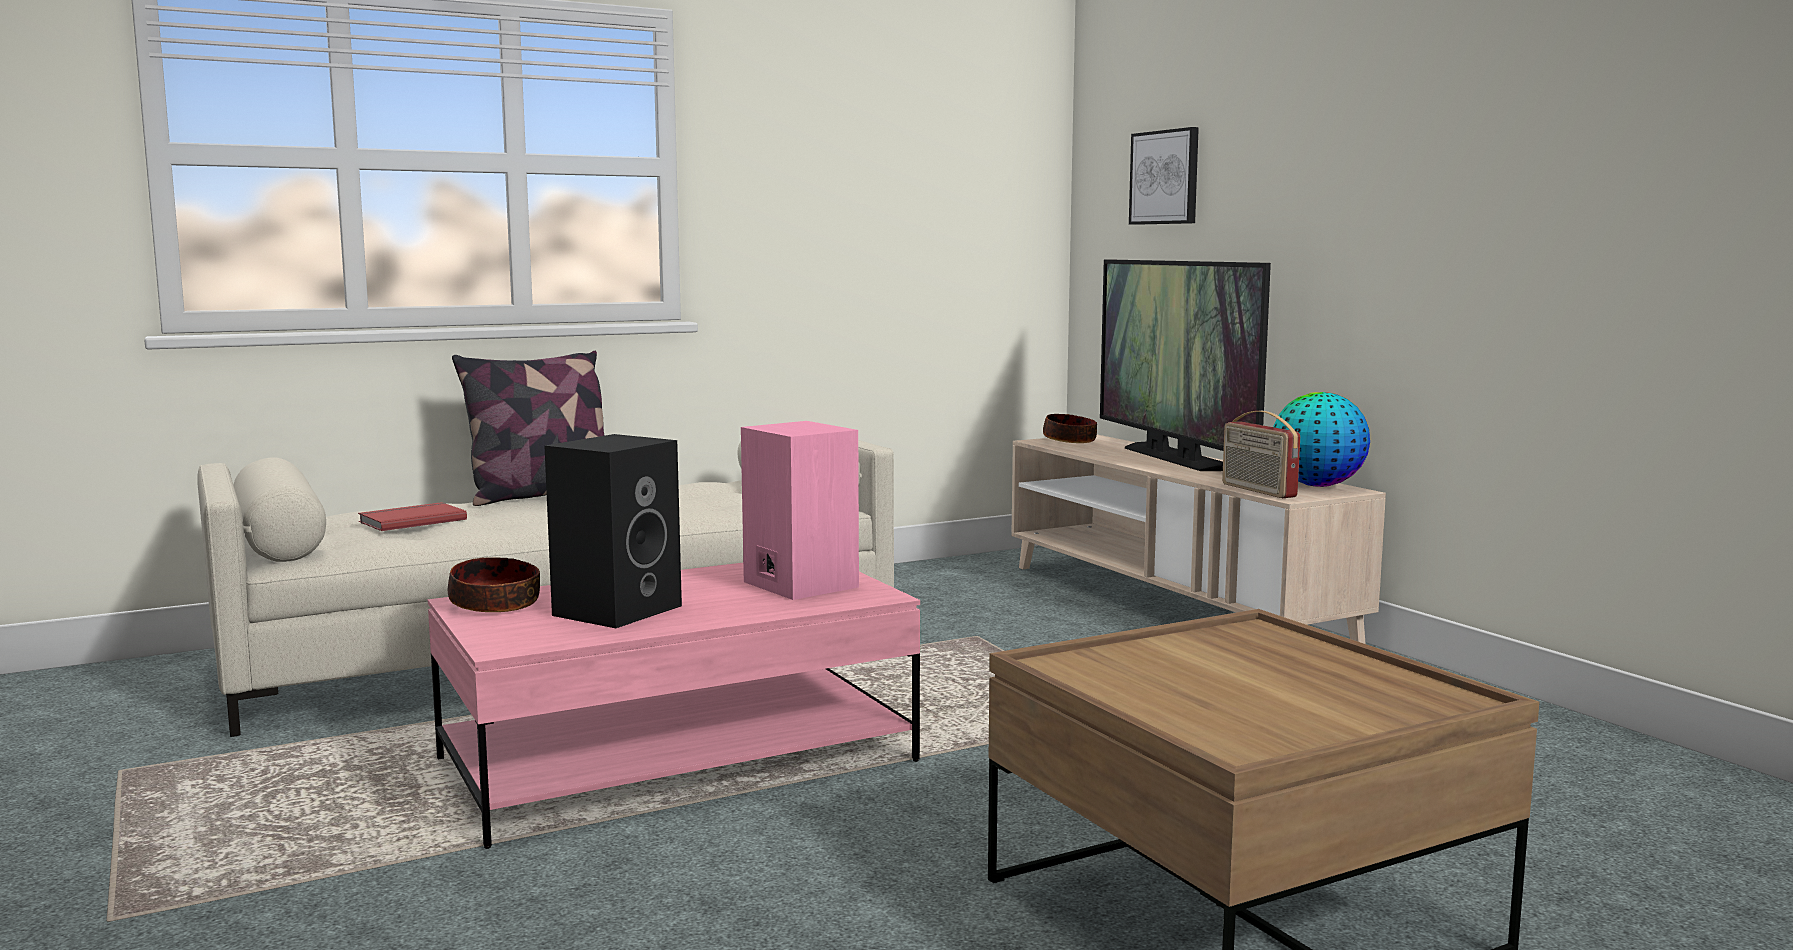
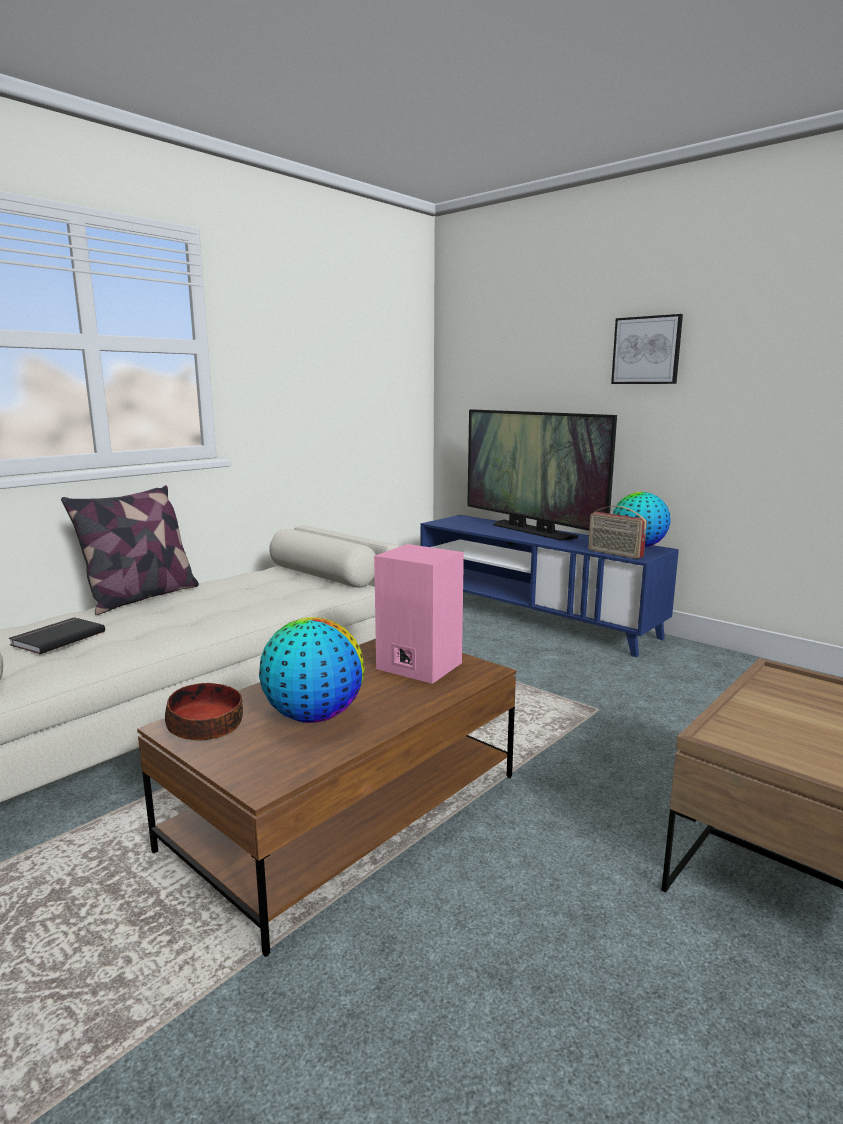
camera: 20 degrees left, 5 degrees up
red book [358,502,467,531] -> black book [9,617,105,654]
pink coffee table [428,563,920,849] -> brown coffee table [137,639,516,957]
black speaker [544,434,682,628] -> globe [259,617,365,723]
beige tv stand [1011,435,1386,644] -> blue tv stand [421,515,679,657]
bowl [1043,414,1097,443] -> none
picture [1129,127,1199,225] -> picture moved to [611,314,683,384]

